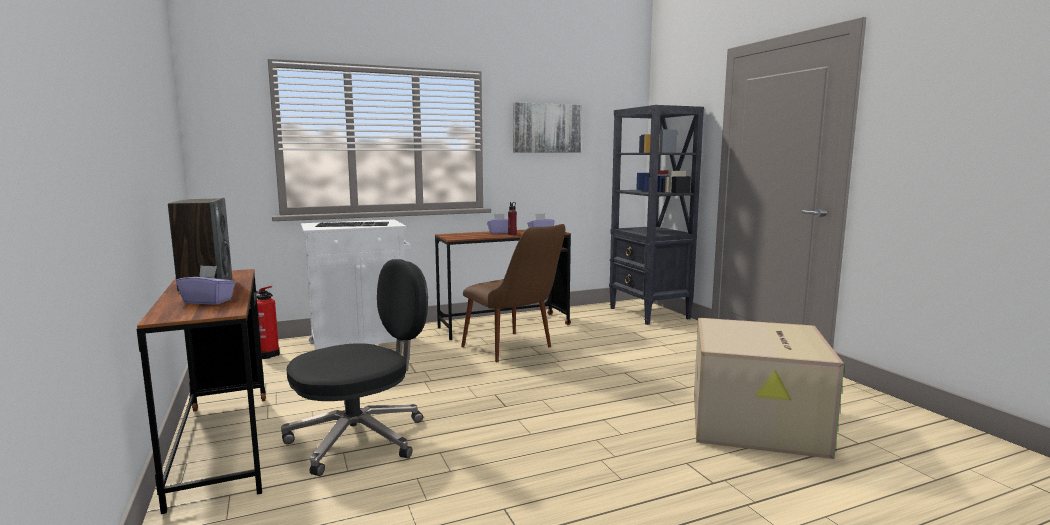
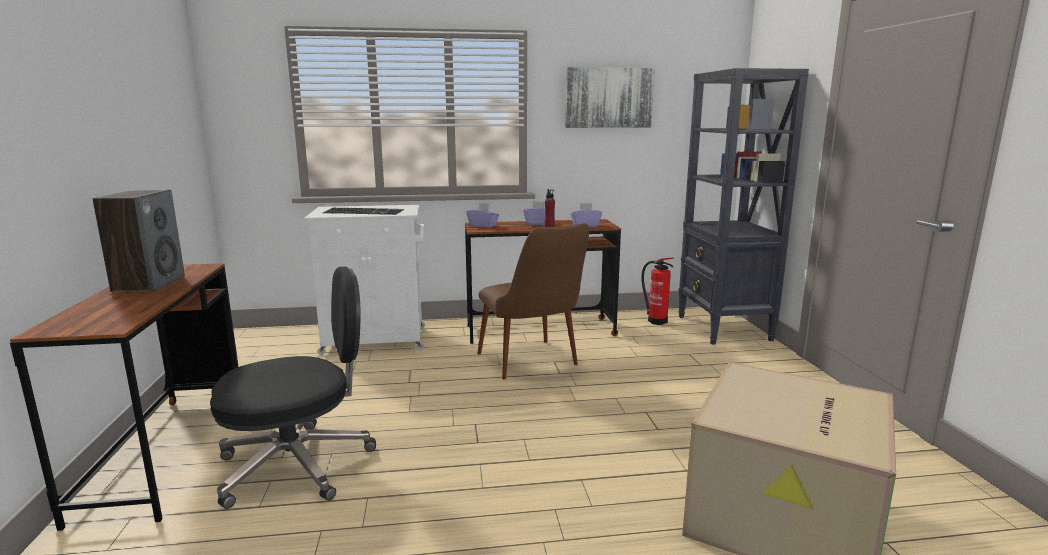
camera: 15 degrees right, 5 degrees up
purple tissue box [176,265,236,305] -> purple tissue box moved to [466,203,499,228]
fire extinguisher [256,286,280,359] -> fire extinguisher moved to [641,257,674,325]

